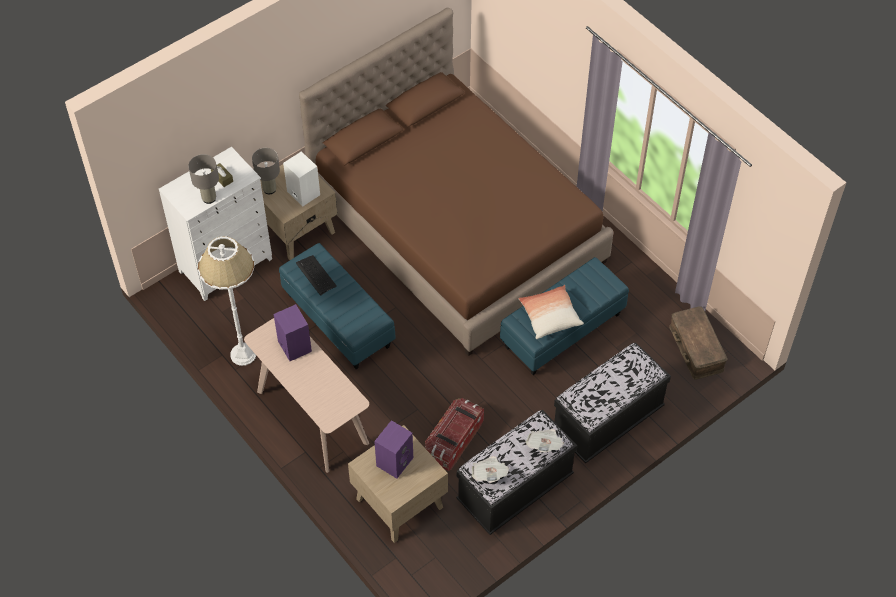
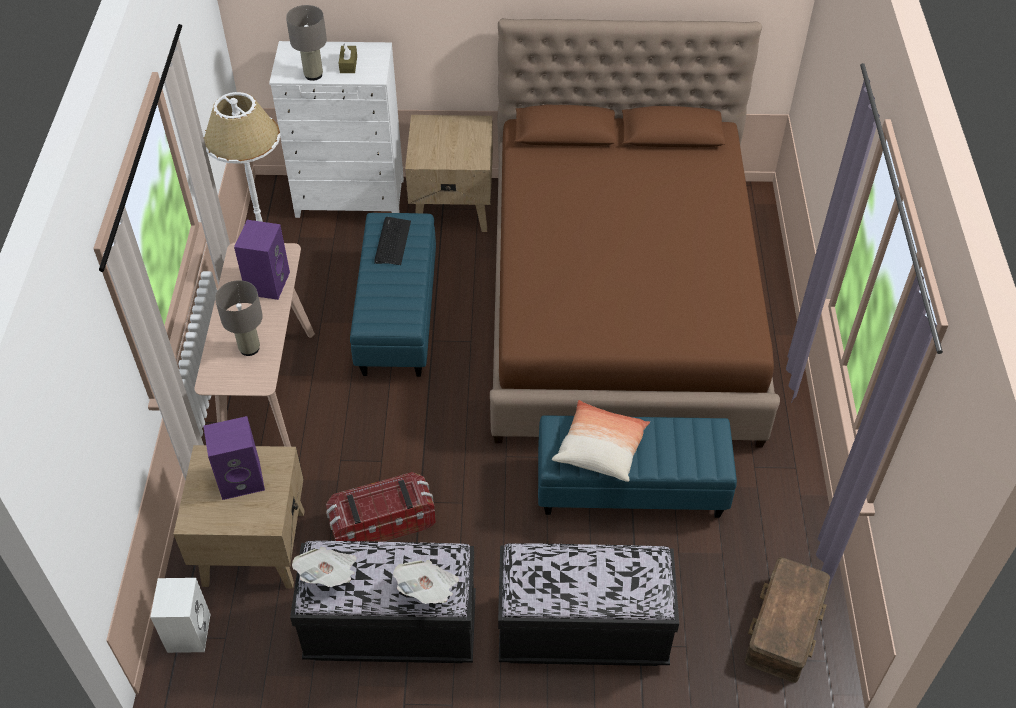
camera: 40 degrees right, 5 degrees down
grey table lamp [252,148,280,195] -> grey table lamp moved to [215,280,263,356]
white speaker [283,151,320,207] -> white speaker moved to [150,578,211,653]

